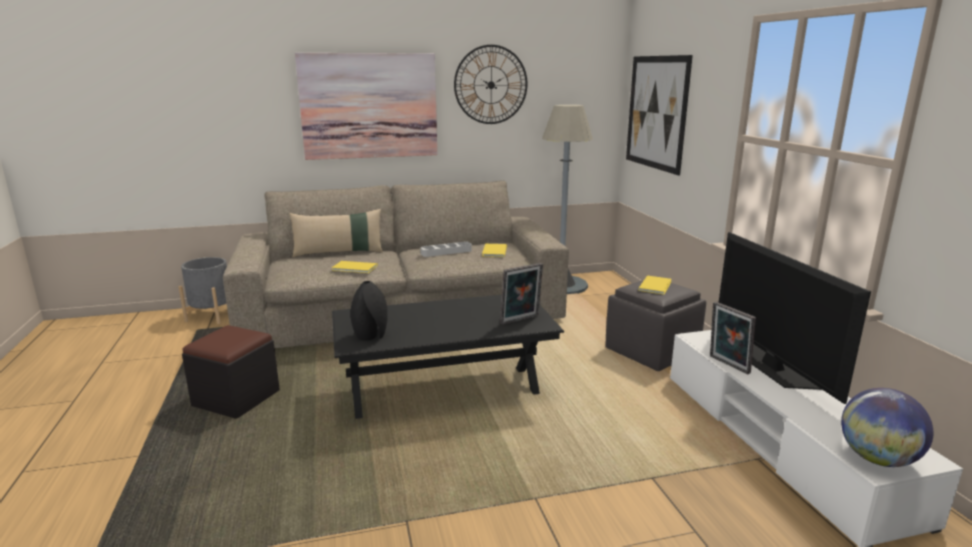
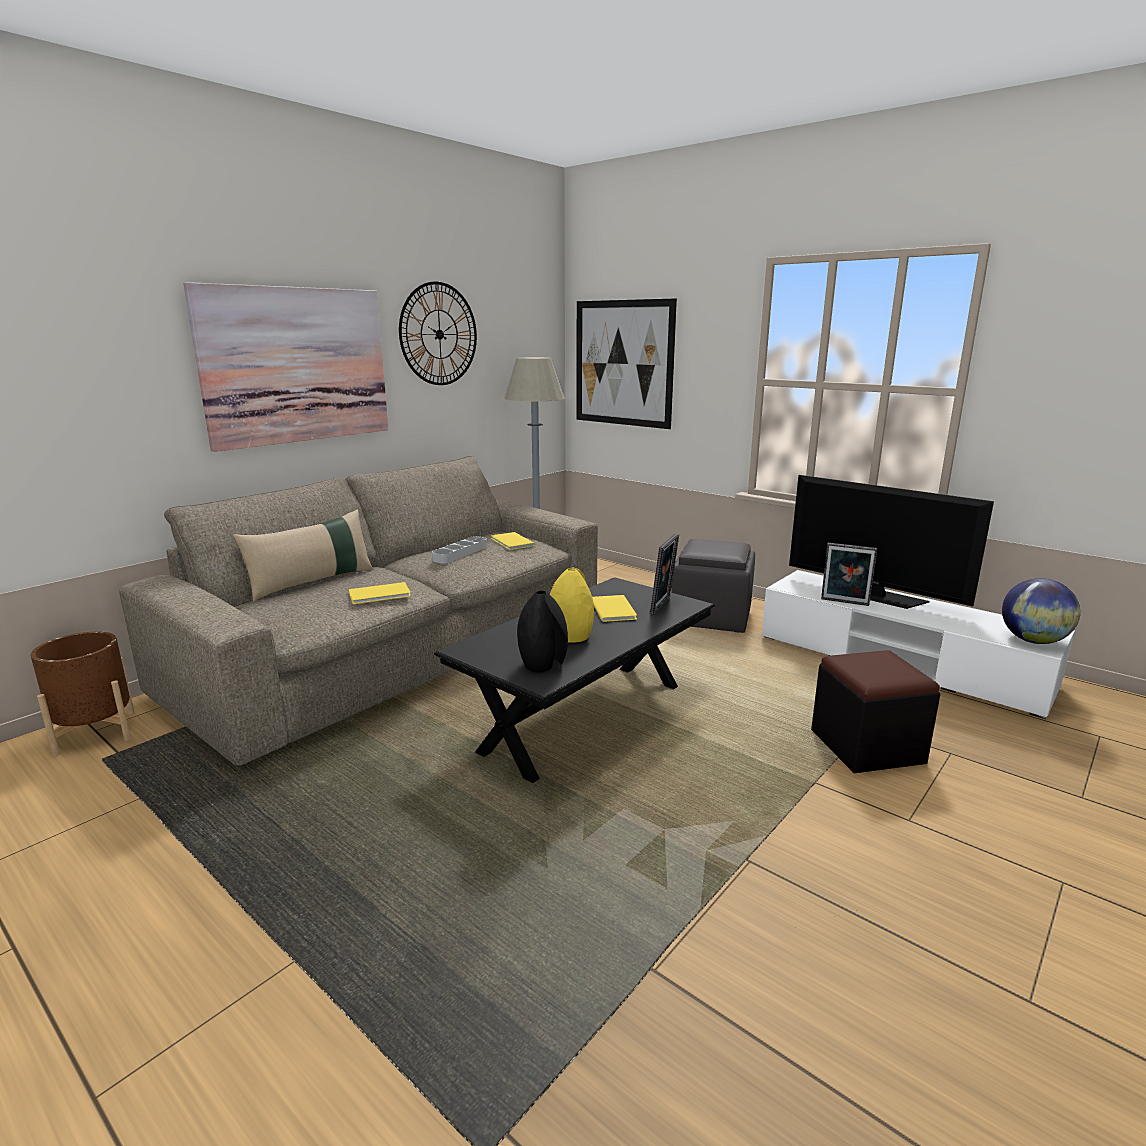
camera: 35 degrees left, 0 degrees up
grey planter [178,257,227,324] -> brown planter [31,632,135,756]
black ottoman [182,325,280,419] -> black ottoman moved to [811,650,940,773]
yellow book [638,276,672,295] -> yellow book moved to [592,595,637,622]
none -> yellow vase [550,568,594,643]

